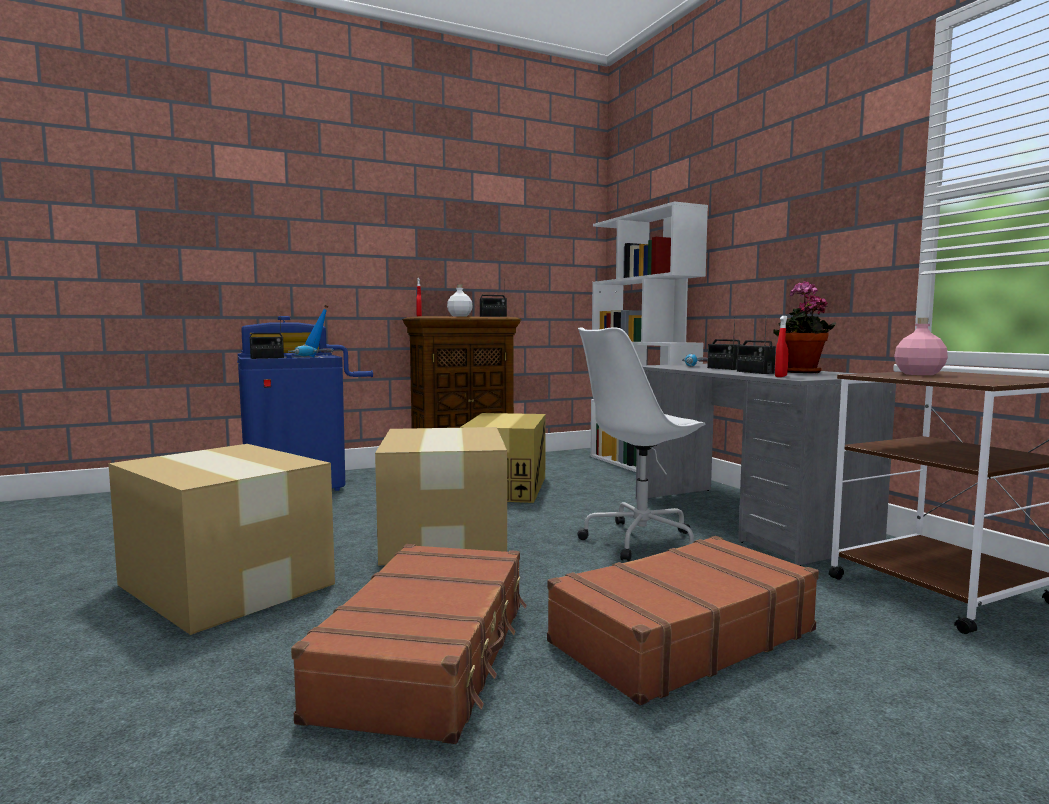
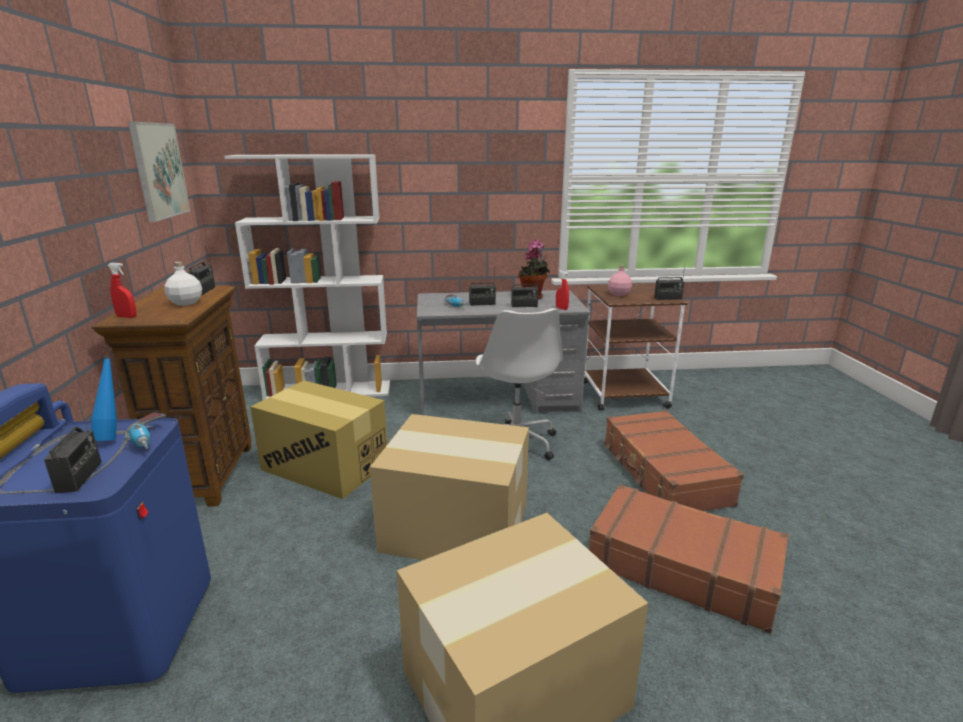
camera: 70 degrees left, 15 degrees up
none -> picture [128,122,190,222]
none -> radio [654,265,685,300]

